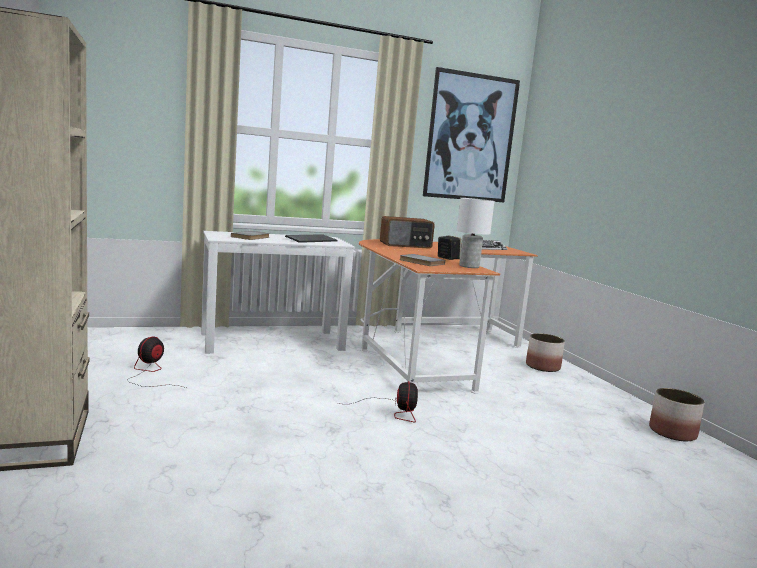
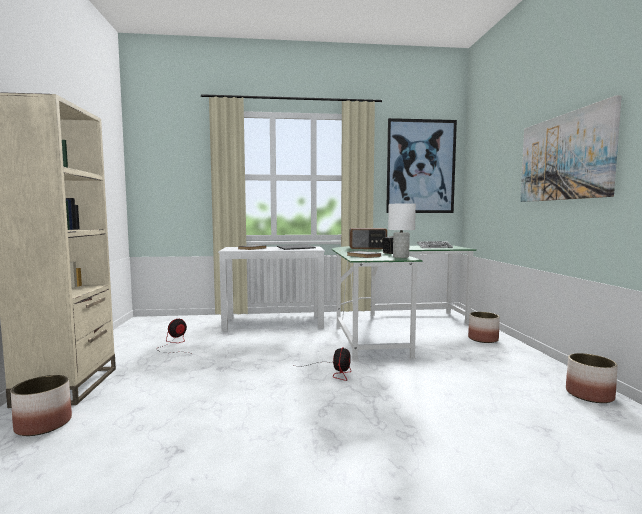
camera: 15 degrees right, 5 degrees down
orange desk [359,239,538,394] -> green desk [332,245,476,362]
none -> planter [10,375,72,436]
none -> picture [520,95,622,202]

